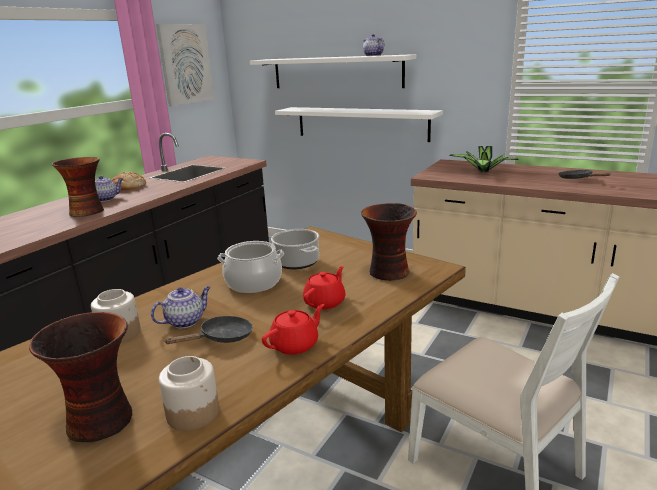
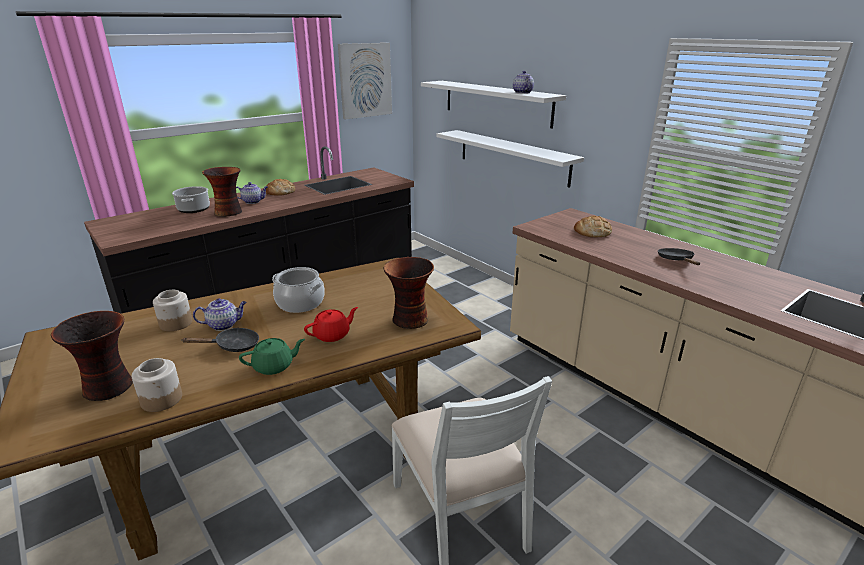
camera: 20 degrees right, 5 degrees up
red teapot [262,304,324,355] -> green teapot [239,338,305,375]
cooking pot [271,229,319,269] -> cooking pot moved to [172,186,210,213]
potted plant [449,146,519,172] -> bread [574,216,612,237]

